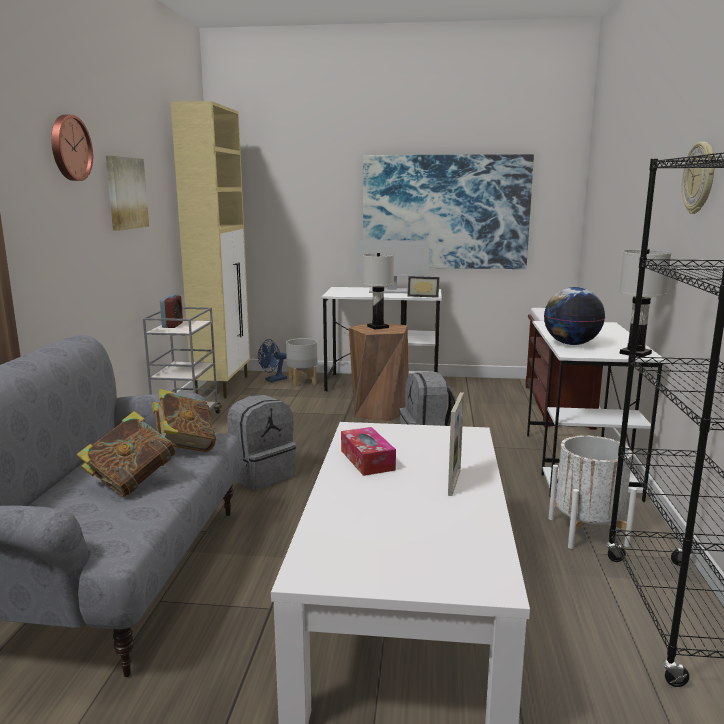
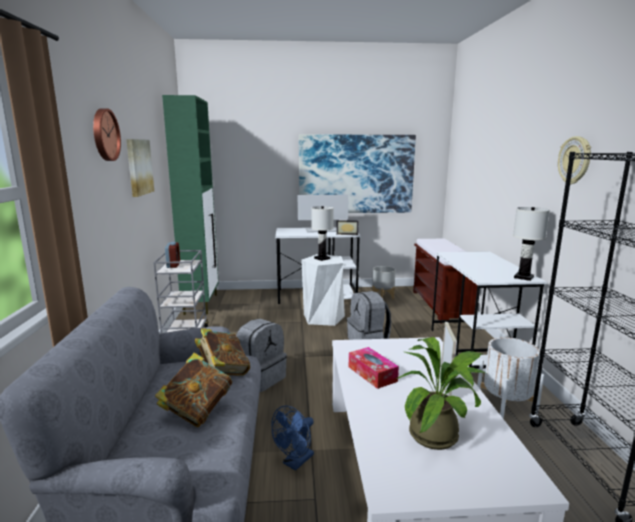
camera: 10 degrees left, 0 degrees up
beige cabinet [171,101,250,399] -> green cabinet [162,95,219,315]
blue fan [258,339,287,382] -> blue fan moved to [271,405,314,471]
grey planter [286,338,317,387] -> grey planter moved to [372,266,396,299]
brown stool [349,323,409,421] -> white stool [301,254,345,326]
globe [544,287,605,345] -> none
none -> potted plant [396,337,486,450]

